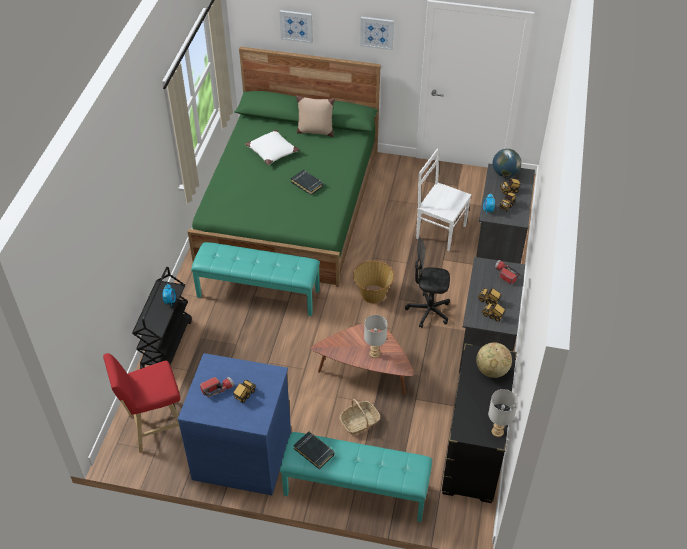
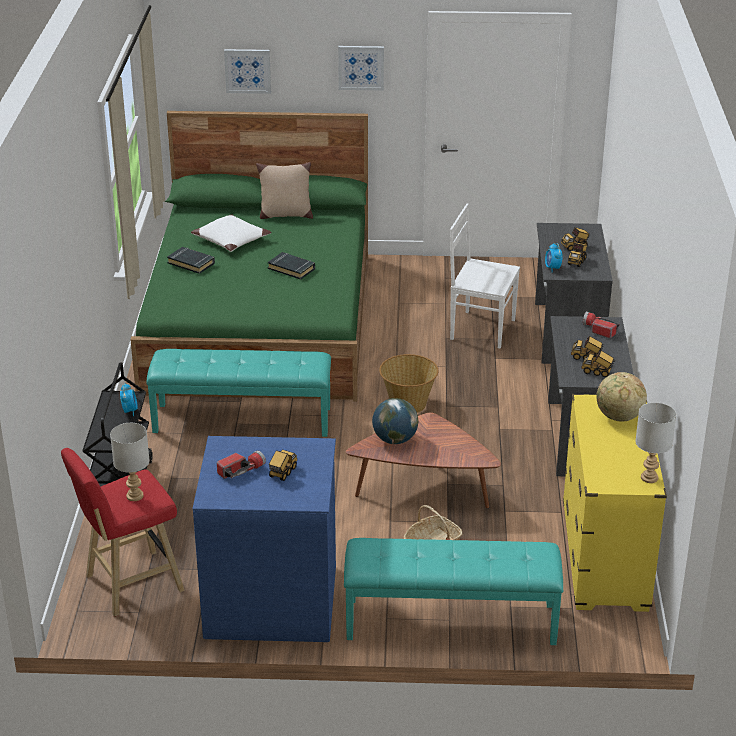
camera: 10 degrees left, 15 degrees down
black book [293,432,334,469] -> black book moved to [167,247,215,274]
grey table lamp [364,315,387,358] -> grey table lamp moved to [110,423,150,501]
black office chair [405,237,450,328] -> none
black dresser [441,343,517,503] -> yellow dresser [563,394,667,612]
globe [493,149,521,177] -> globe moved to [372,398,418,444]

